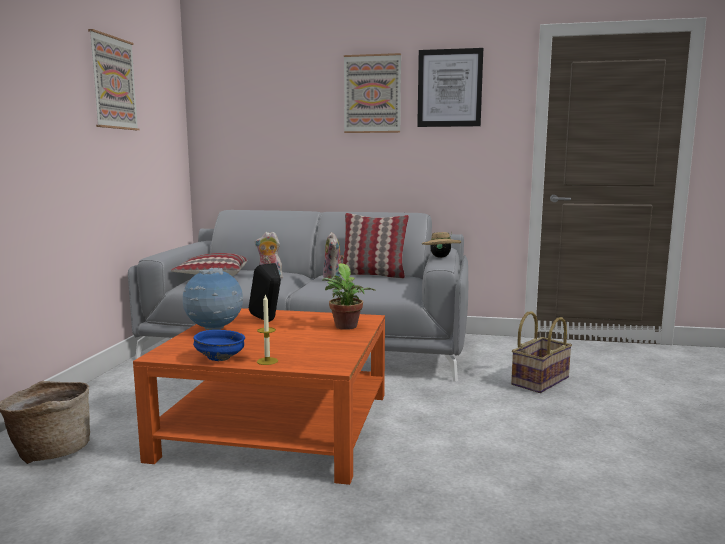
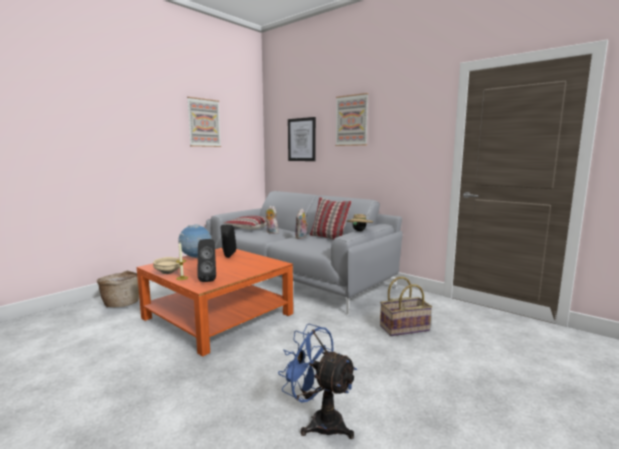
camera: 30 degrees right, 0 degrees up
blue bowl [193,330,245,361] -> beige bowl [153,257,180,274]
potted plant [322,263,375,330] -> none
picture [417,48,483,127] -> picture moved to [288,117,316,161]
none -> black speaker [198,239,216,282]
none -> blue fan [278,323,357,439]

